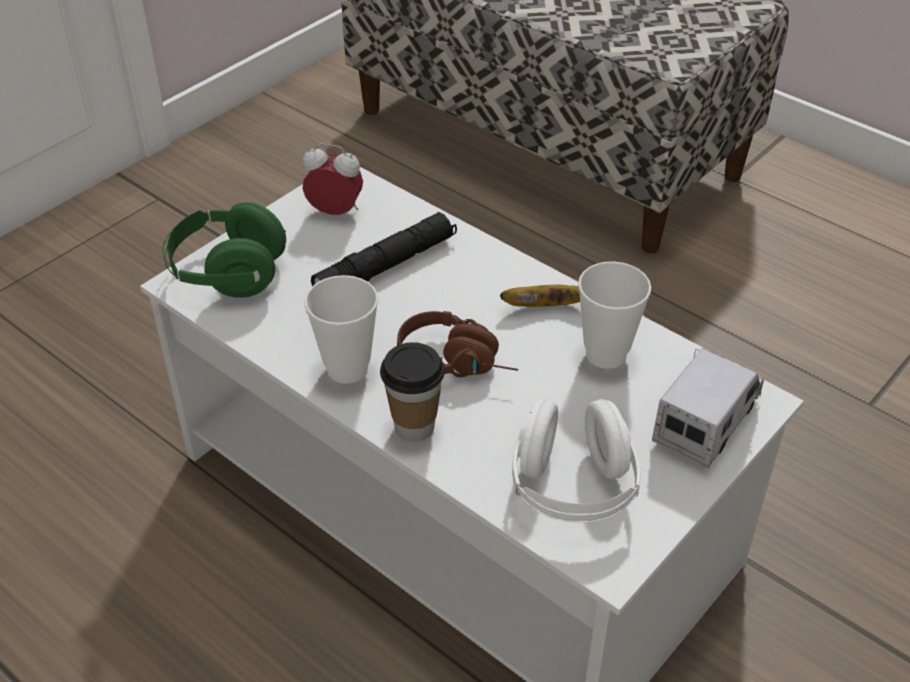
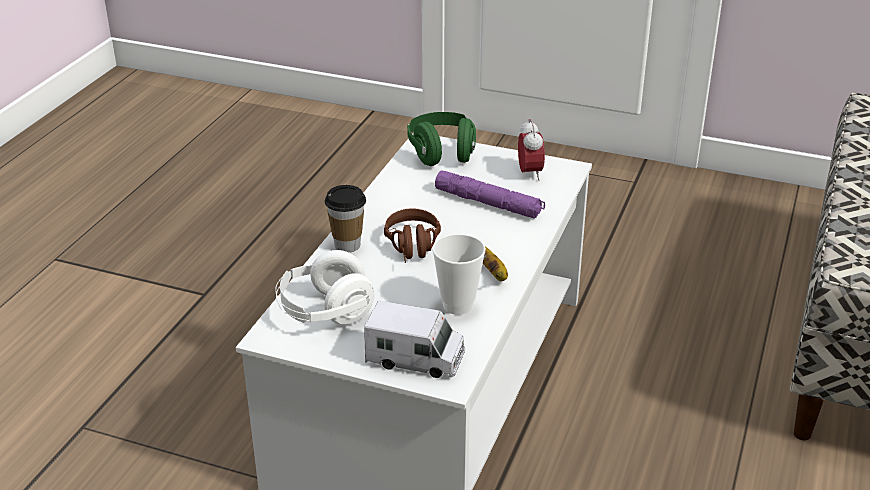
camera: 70 degrees right, 10 degrees down
cup [305,275,378,384] -> none
black flashlight [311,212,457,286] -> purple flashlight [435,170,545,219]

